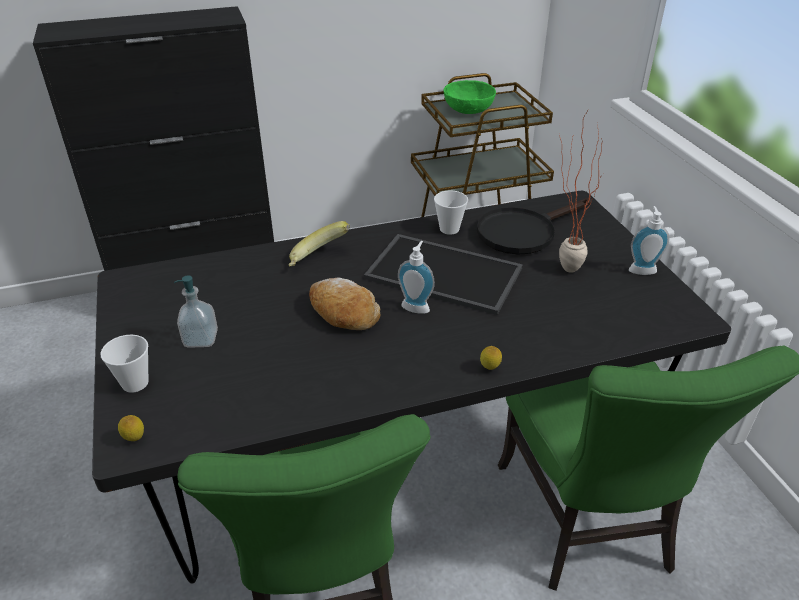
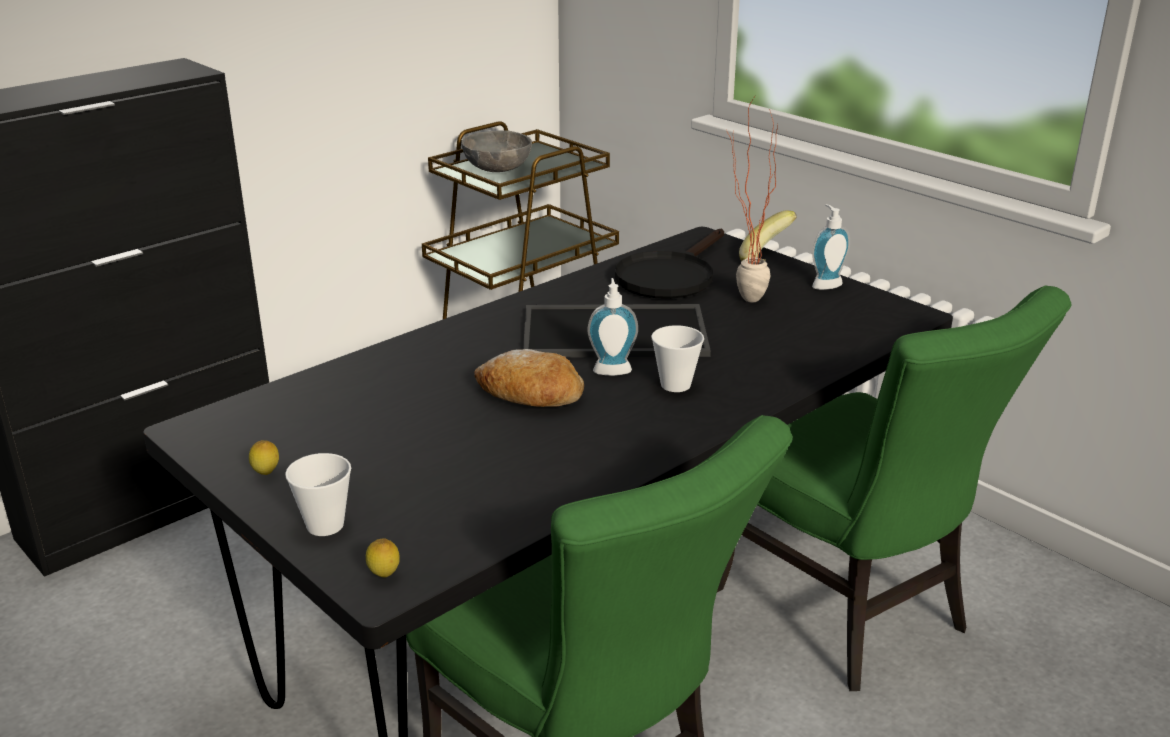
camera: 25 degrees left, 10 degrees down
soap dispenser [174,275,218,348] -> none
banana [288,221,350,267] -> banana moved to [739,210,797,261]
cup [434,190,468,235] -> cup moved to [651,325,704,392]
green bowl [444,80,496,114] -> grey bowl [461,130,532,172]
lemon [480,346,502,370] -> lemon moved to [249,440,279,475]

